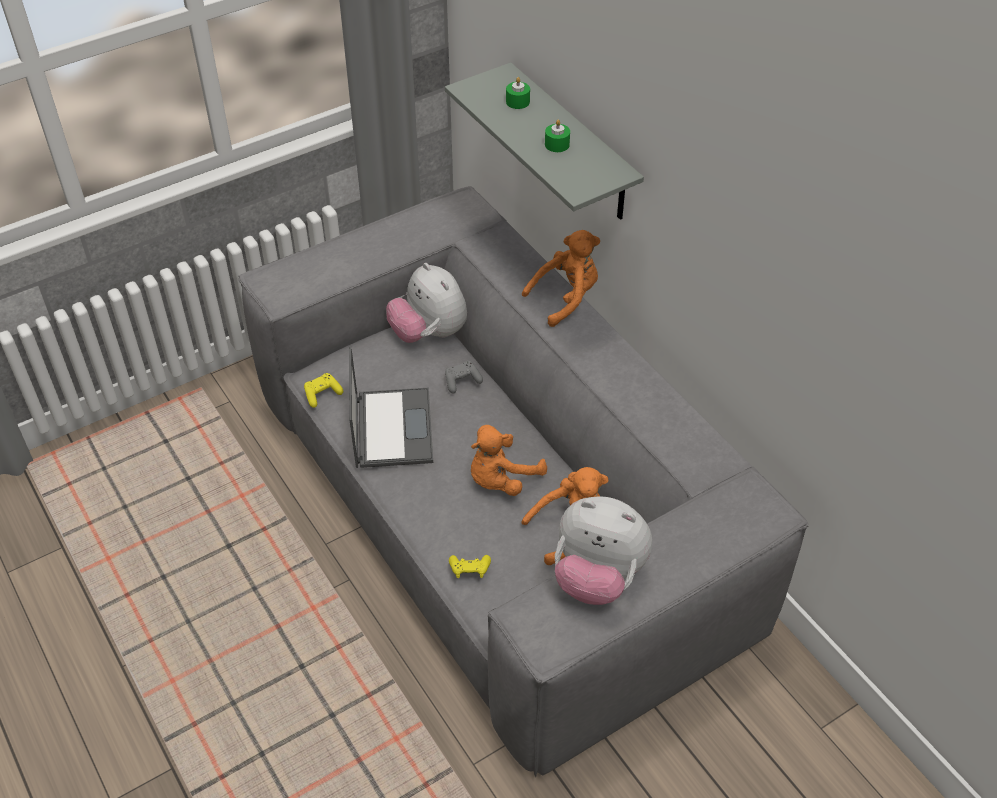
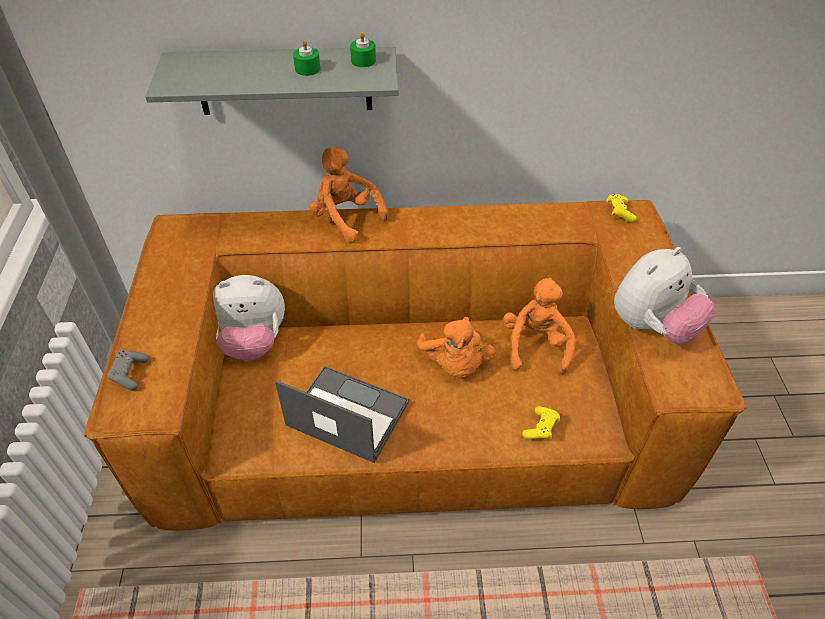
camera: 60 degrees left, 0 degrees up
grey sofa [238,186,809,777] -> brown sofa [84,200,747,531]
yellow game controller [304,373,343,408] -> yellow game controller moved to [606,194,637,222]
grey game controller [445,361,483,394] -> grey game controller moved to [107,350,149,391]
green candle [506,77,530,109] -> green candle moved to [350,32,376,67]
orange plush toy [522,230,600,327] -> orange plush toy turned 45 degrees counterclockwise [309,147,388,242]

